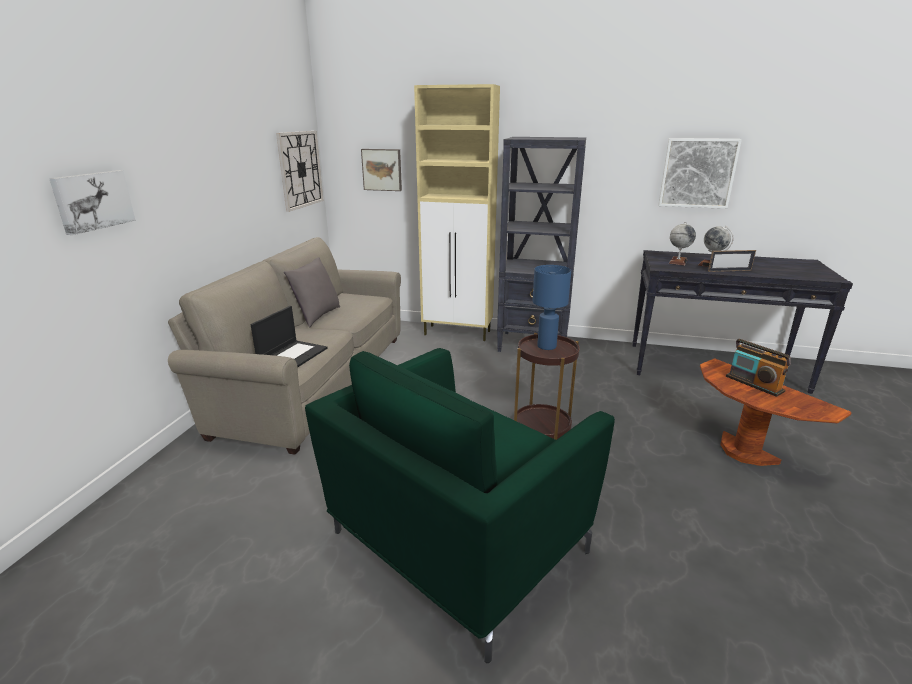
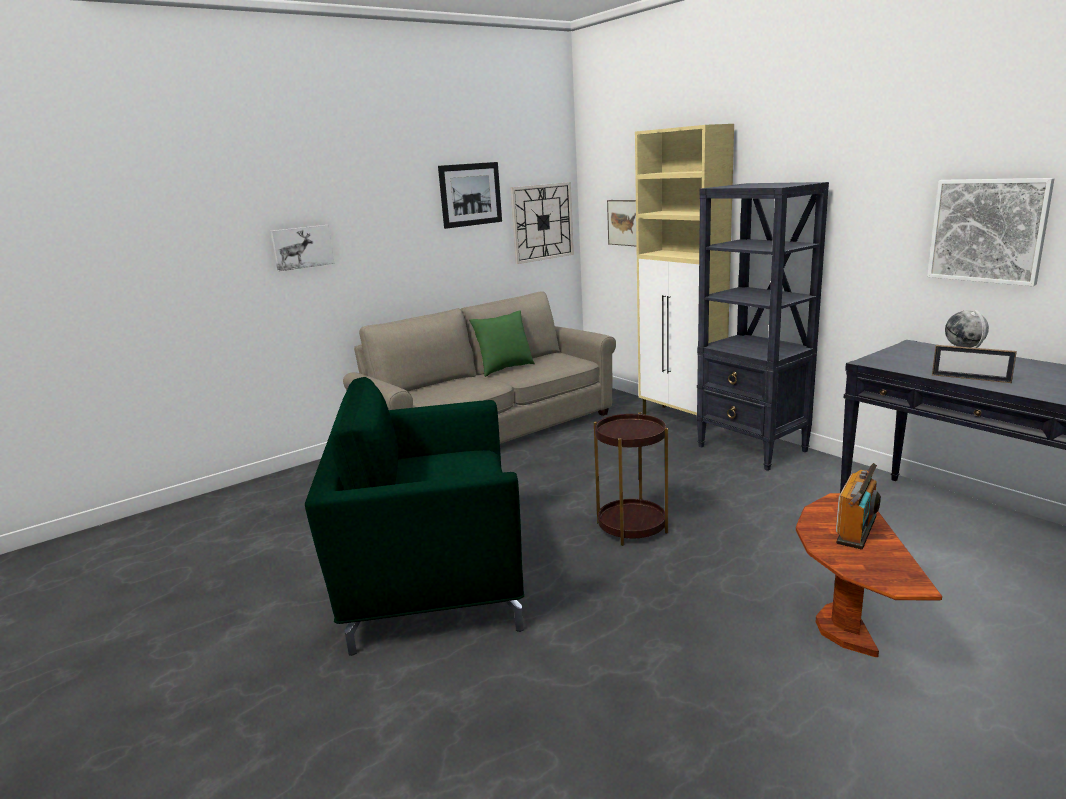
camera: 40 degrees right, 5 degrees down
laptop [251,306,327,367] -> none
grey pillow [284,257,340,327] -> green pillow [469,310,535,377]
blue table lamp [533,265,571,350] -> none
globe [669,222,696,266] -> none
radio [726,339,791,397] -> radio turned 150 degrees counterclockwise [836,463,881,550]
none -> picture [438,162,502,229]

